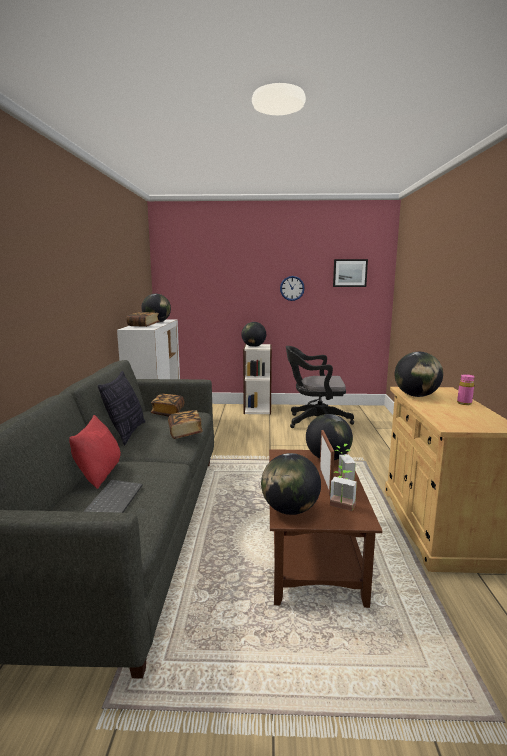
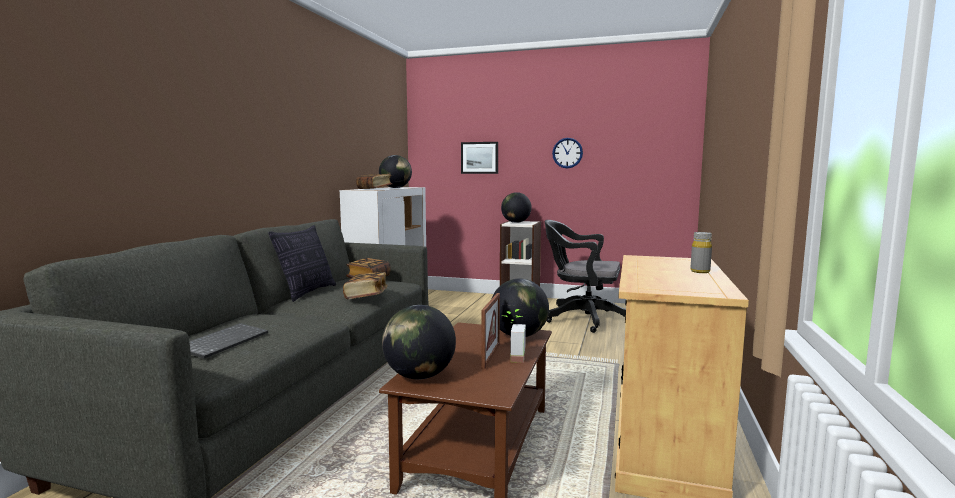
camera: 15 degrees right, 5 degrees down
red pillow [69,415,121,489] -> none
potted plant [330,465,357,511] -> none
picture [333,259,368,287] -> picture moved to [461,142,498,174]
globe [395,352,443,397] -> none
pink bottle [457,374,474,405] -> grey bottle [691,232,712,273]

